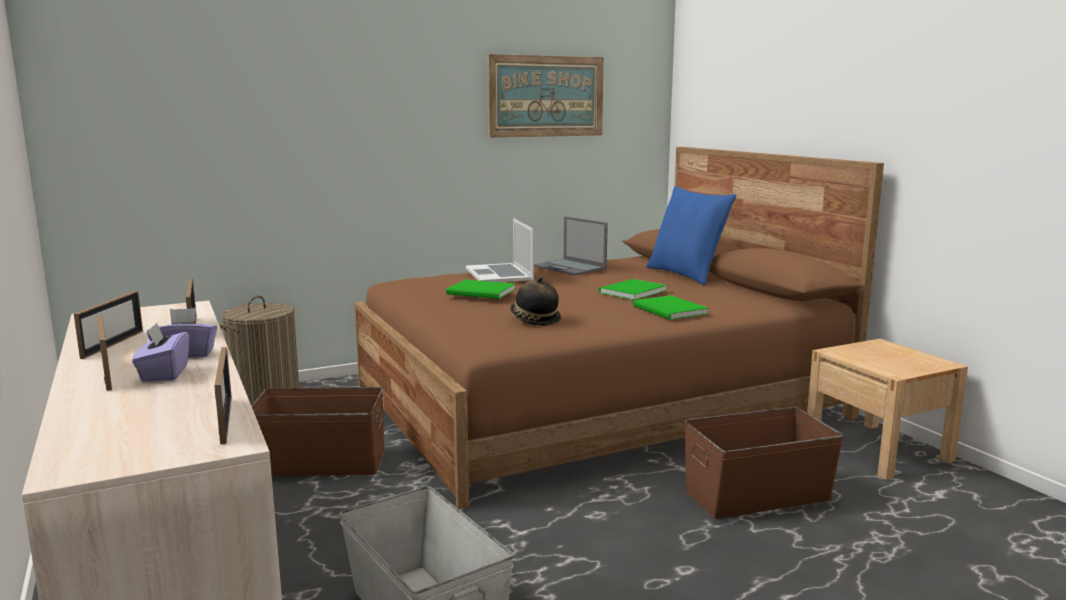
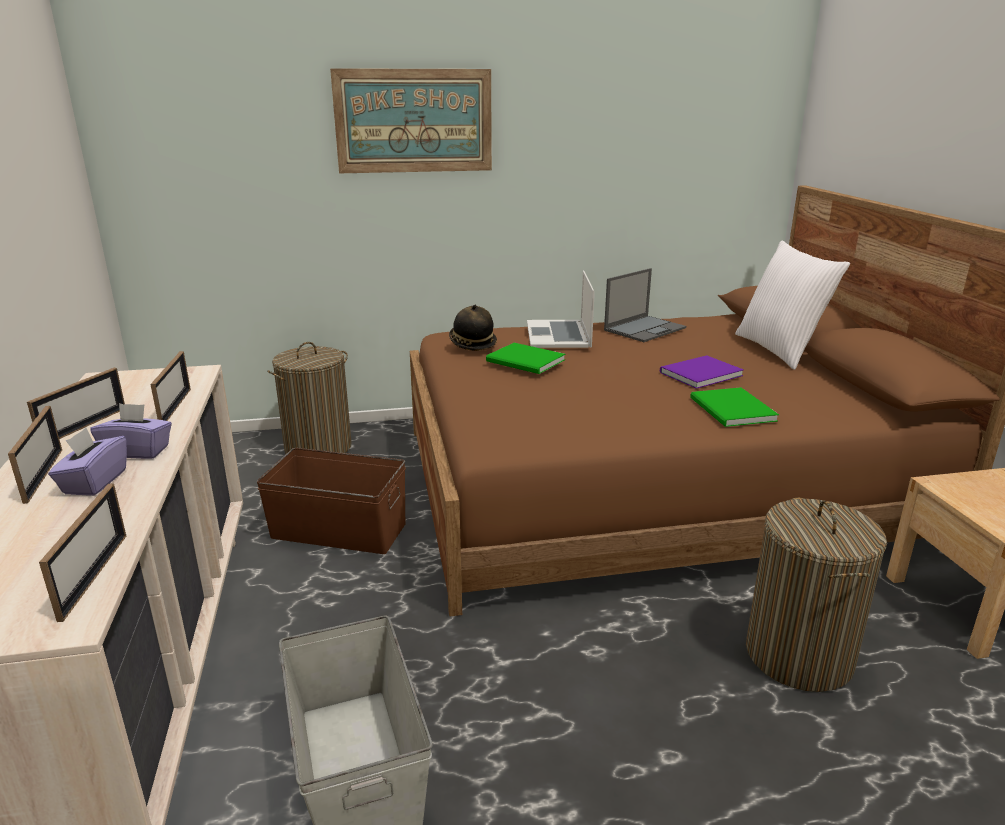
camera: 15 degrees right, 10 degrees up
picture [488,54,604,138] -> picture moved to [330,68,492,173]
hat [510,277,561,326] -> hat moved to [449,305,497,351]
laptop [534,217,608,276] -> laptop turned 105 degrees counterclockwise [604,268,686,342]
green book [599,279,667,300] -> purple book [660,355,744,389]
blue pillow [646,186,736,285] -> white pillow [735,240,850,370]
brown storage box [684,407,844,519] -> laundry basket [746,497,887,692]

